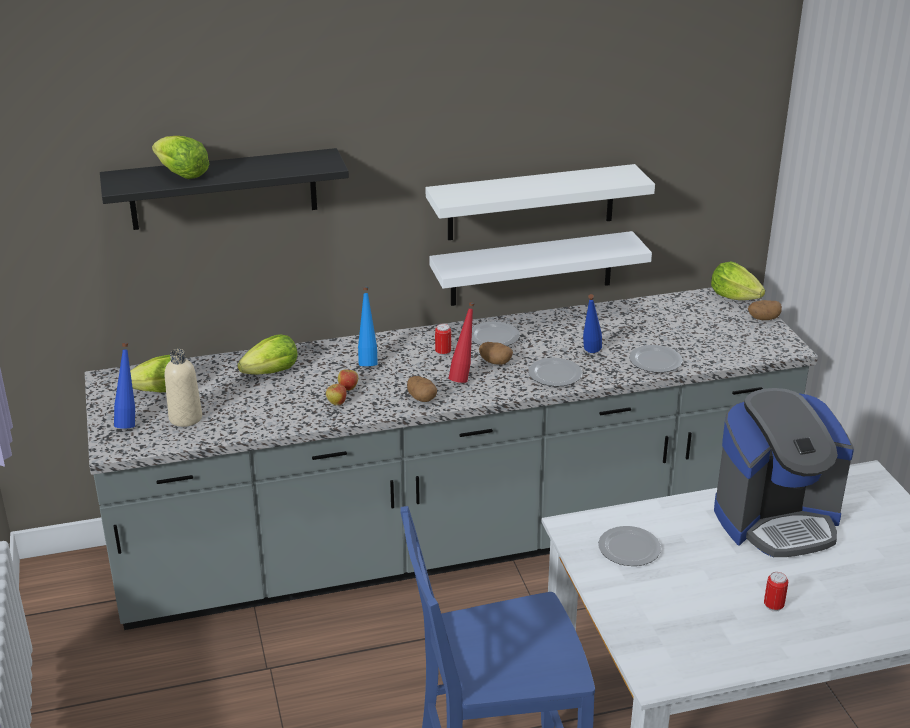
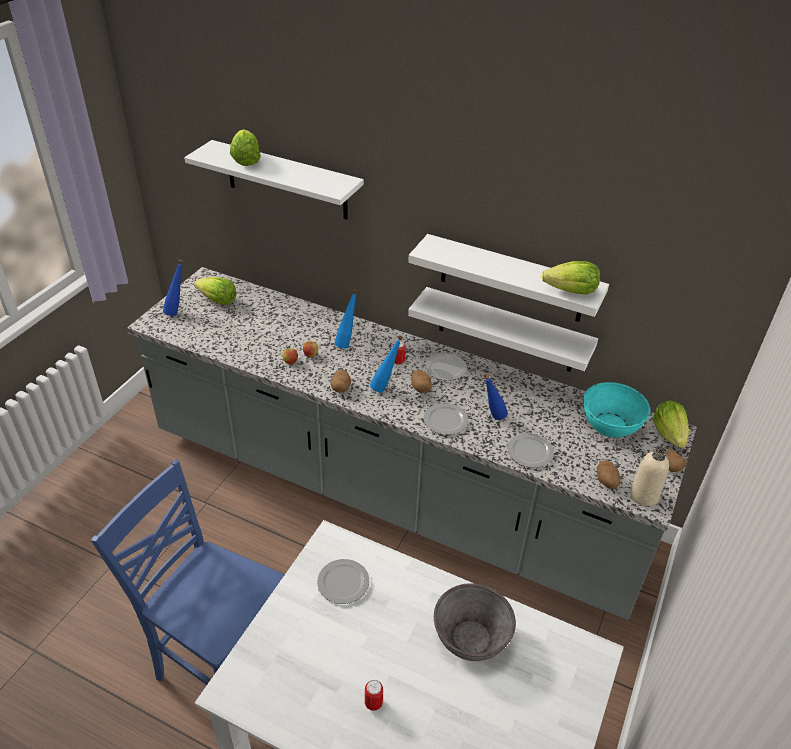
camera: 40 degrees right, 10 degrees up
black shelf [100,148,349,230] -> white shelf [184,140,364,220]
beige bottle [165,349,202,427] -> beige bottle moved to [630,446,669,506]
lettuce [237,335,298,375] -> lettuce moved to [542,261,600,295]
red bottle [449,302,475,383] -> blue bottle [370,336,403,392]
coffee machine [714,388,854,558] -> grey bowl [434,583,516,661]
none -> turquoise bowl [583,382,650,438]
none -> potato [597,460,620,489]

